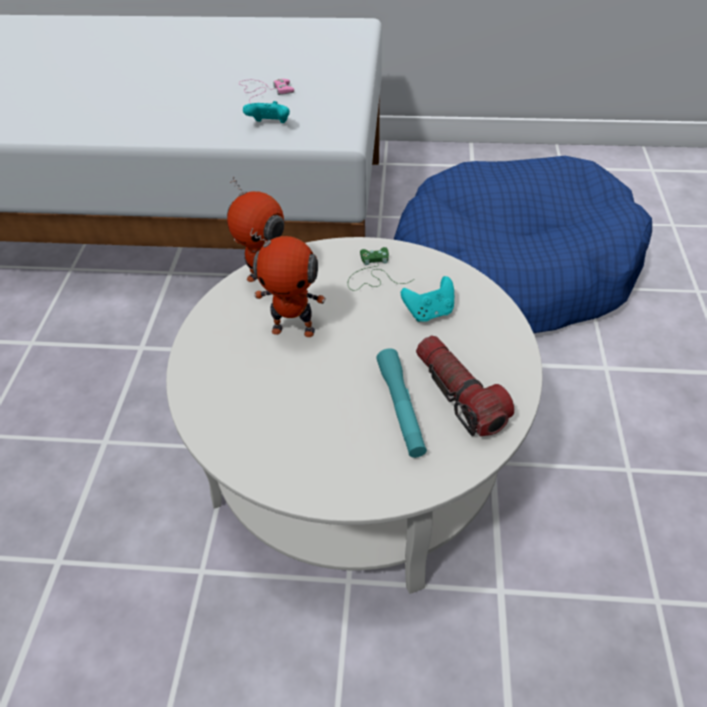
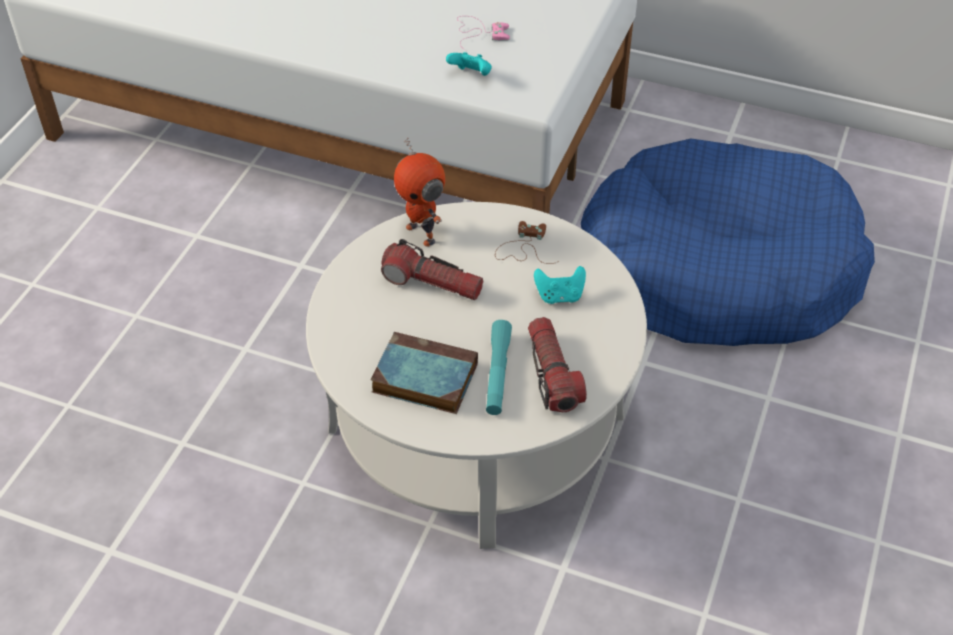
camera: 15 degrees right, 0 degrees up
toy robot [250,228,326,337] -> flashlight [381,239,483,300]
green game controller [348,247,414,291] -> brown game controller [495,221,559,264]
none -> book [371,332,478,414]

